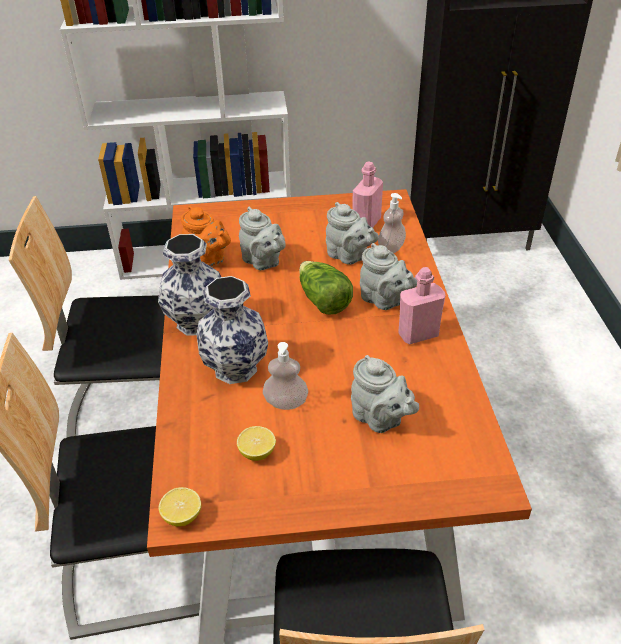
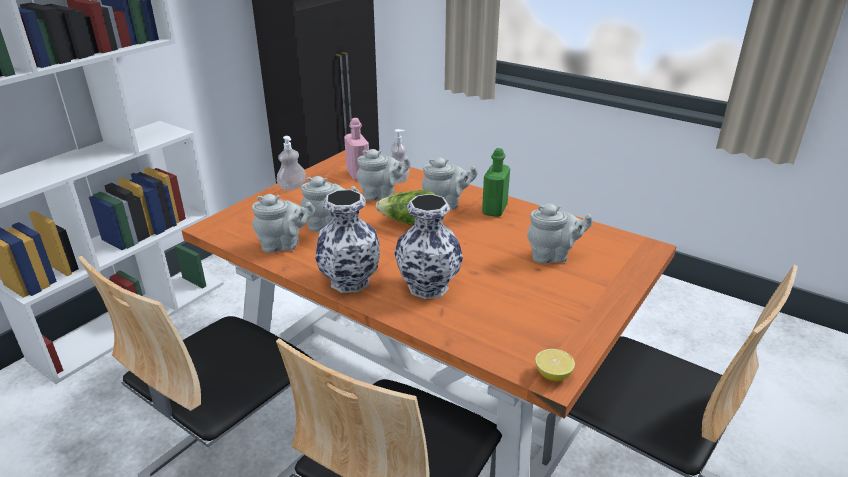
camera: 50 degrees left, 10 degrees down
orange teapot [181,206,231,267] -> grey teapot [252,194,315,253]
lemon [237,426,276,461] -> none
soap dispenser [263,342,308,410] -> soap dispenser moved to [277,136,306,191]
pink bottle [398,267,446,344] -> green bottle [482,148,510,217]

